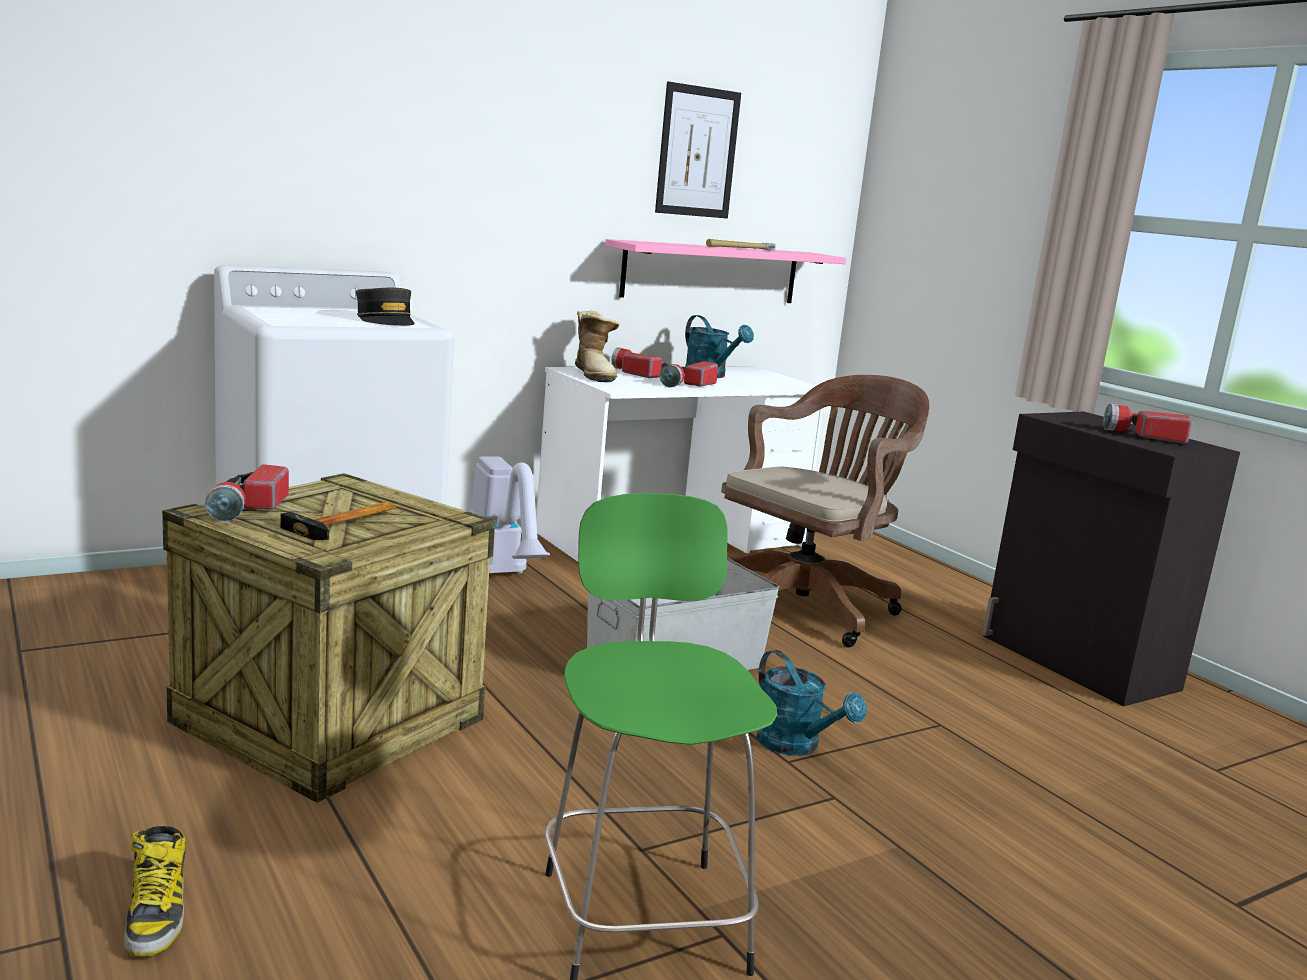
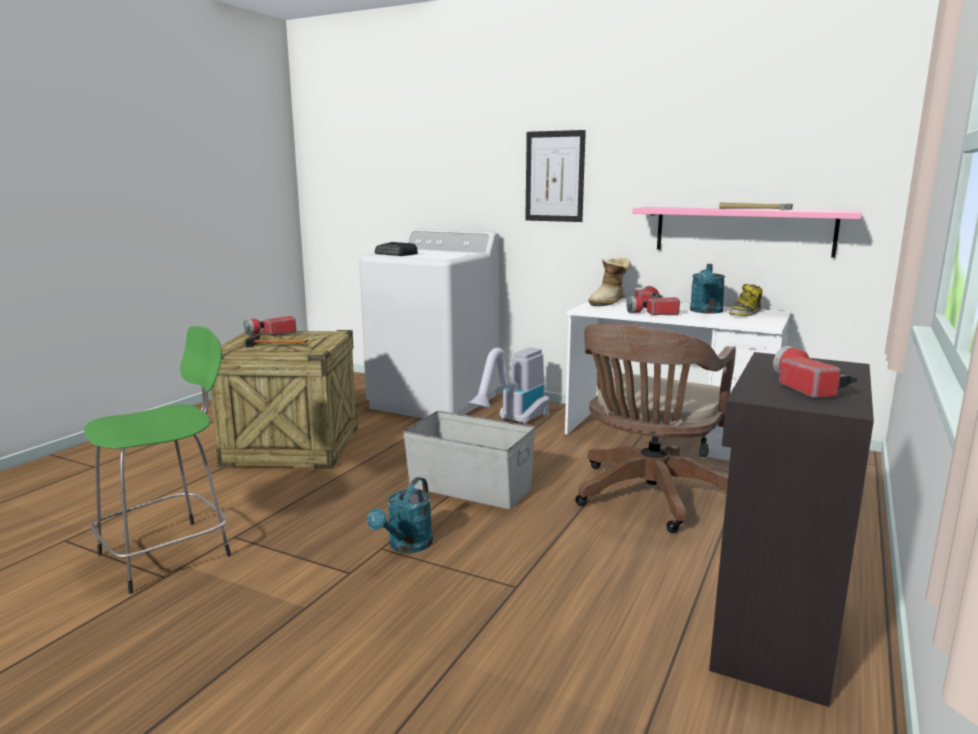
camera: 60 degrees right, 0 degrees up
boot [124,826,186,957] -> boot moved to [729,284,763,316]
grey cap [356,288,415,326] -> none
picture [655,81,741,219] -> picture moved to [525,130,586,222]
brown office chair [721,375,929,647] -> brown office chair turned 105 degrees clockwise [575,323,736,533]
none -> radio [375,242,418,256]

